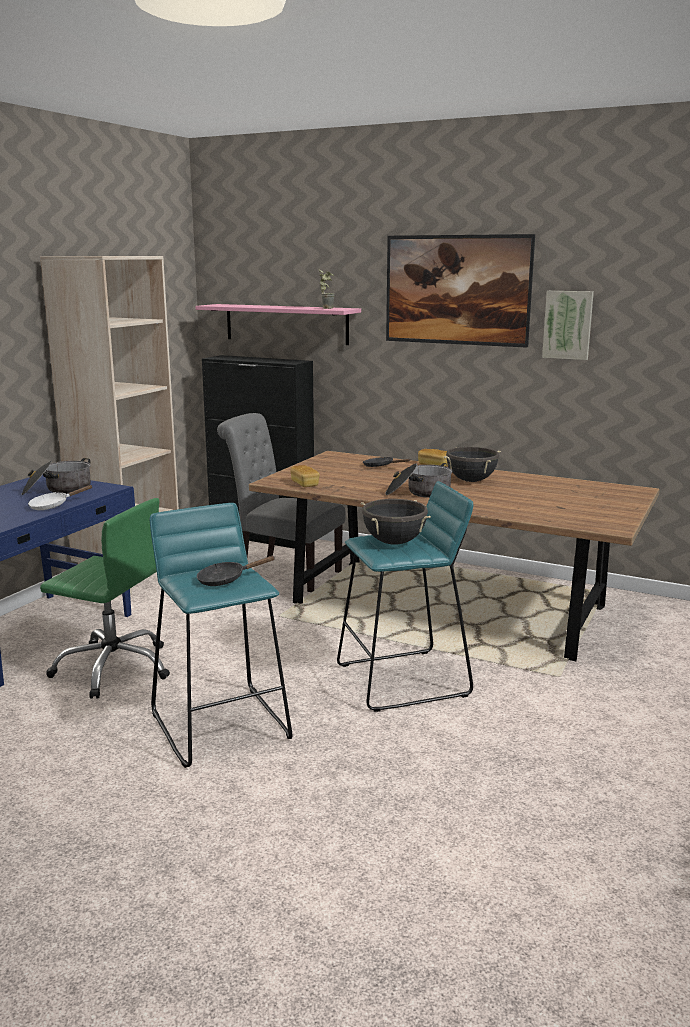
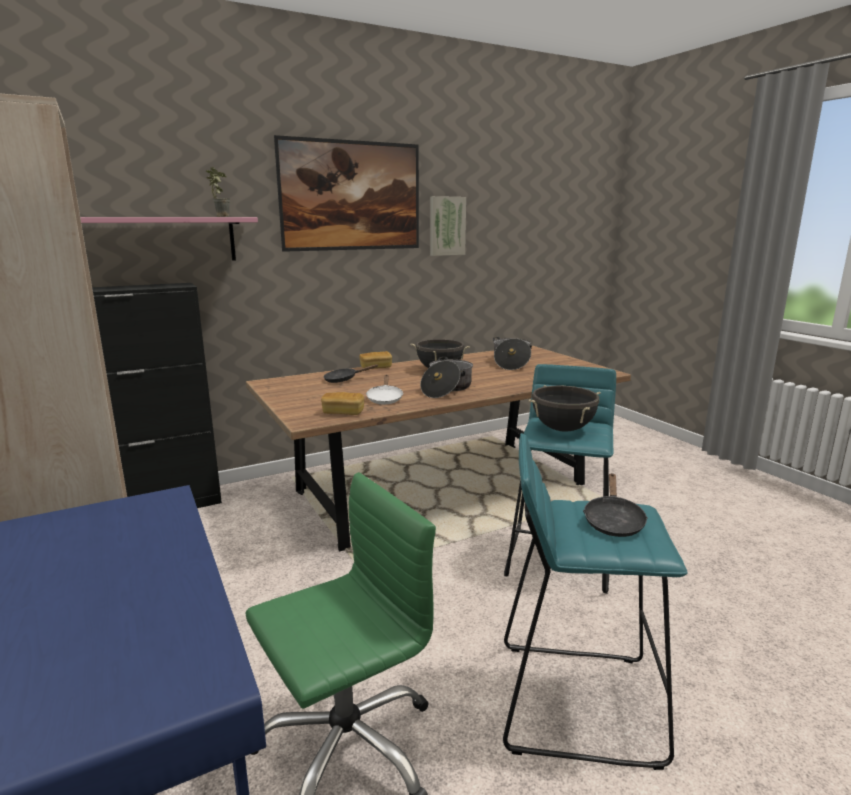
camera: 55 degrees left, 0 degrees up
cooking pot [21,458,91,495] -> cooking pot moved to [493,337,532,370]
white frying pan [28,485,93,510] -> white frying pan moved to [366,375,403,404]
grey chair [217,413,346,592] -> none

